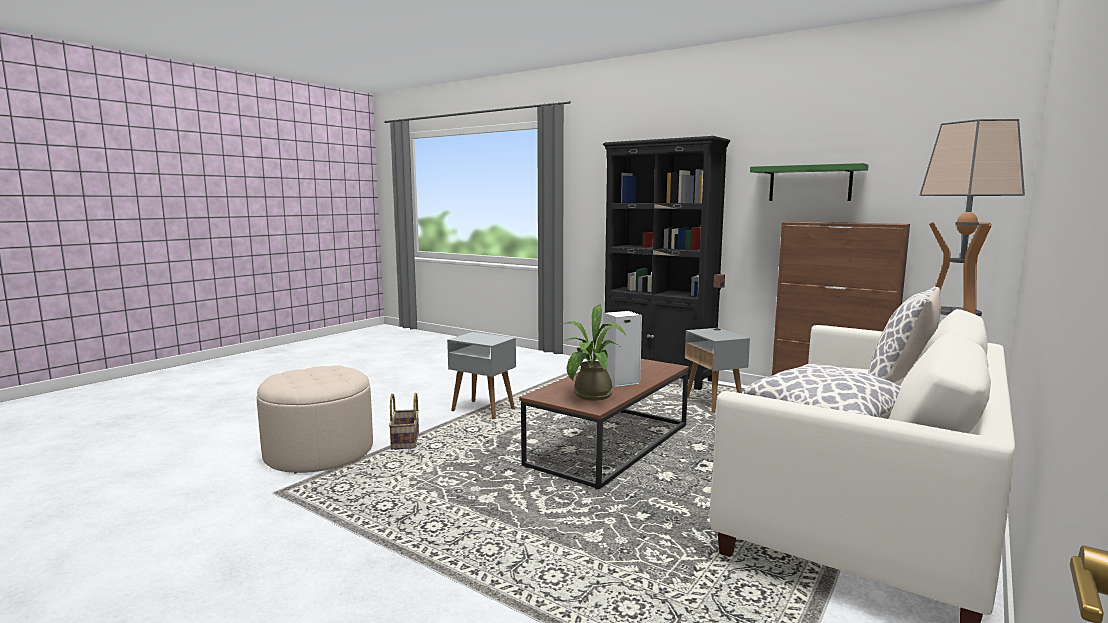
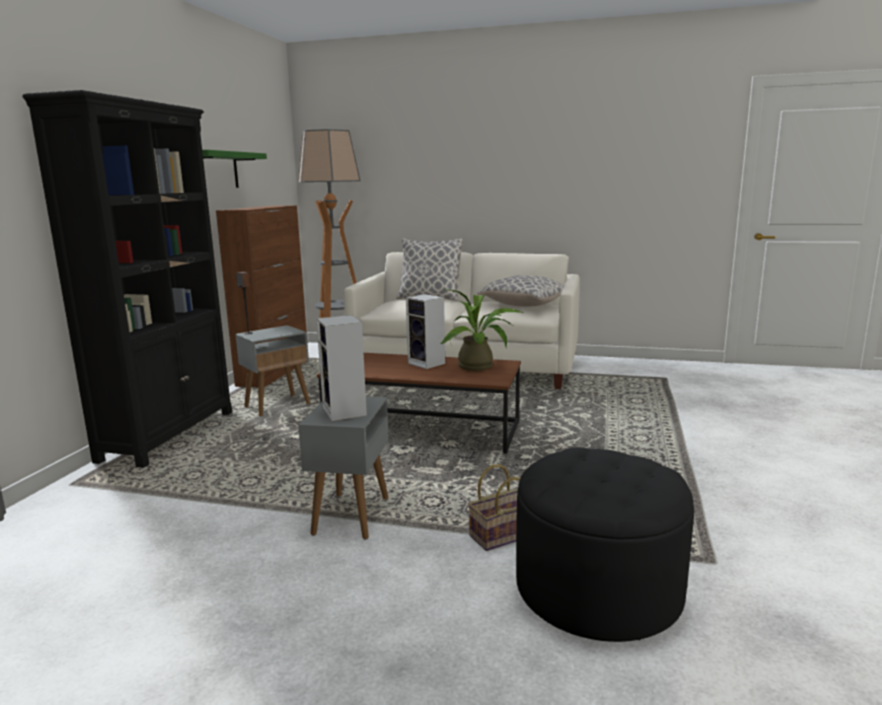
camera: 110 degrees left, 5 degrees up
beige ottoman [257,365,373,473] -> black ottoman [516,447,694,642]
none -> speaker [316,315,367,421]

